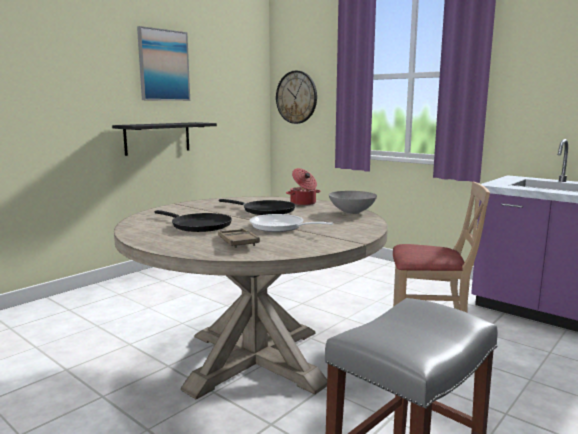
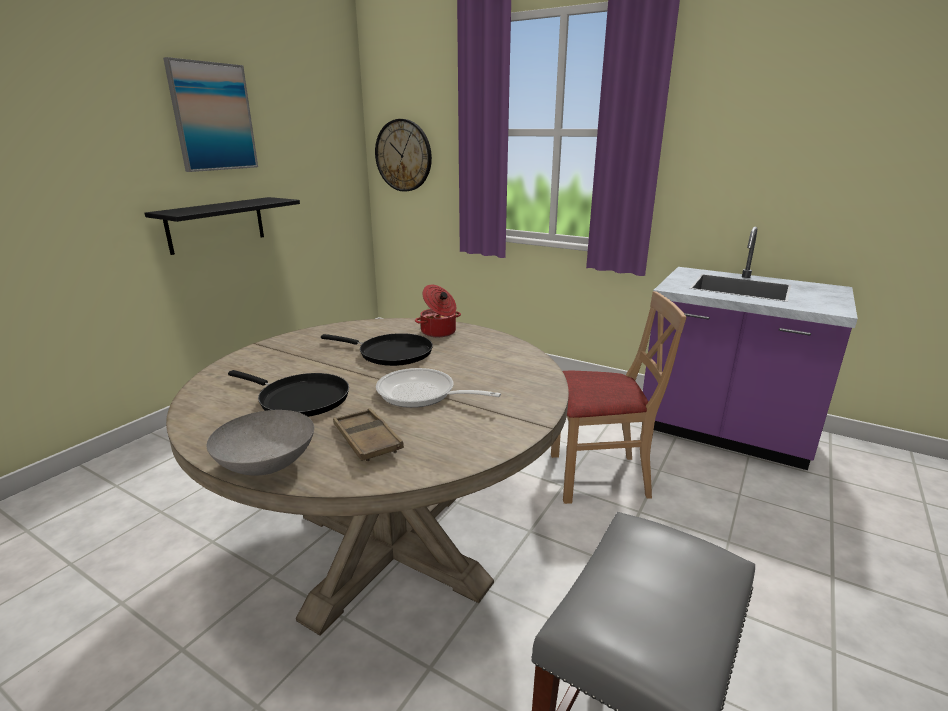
camera: 10 degrees left, 10 degrees up
grey bowl [329,191,377,214] -> grey bowl moved to [206,410,314,476]

